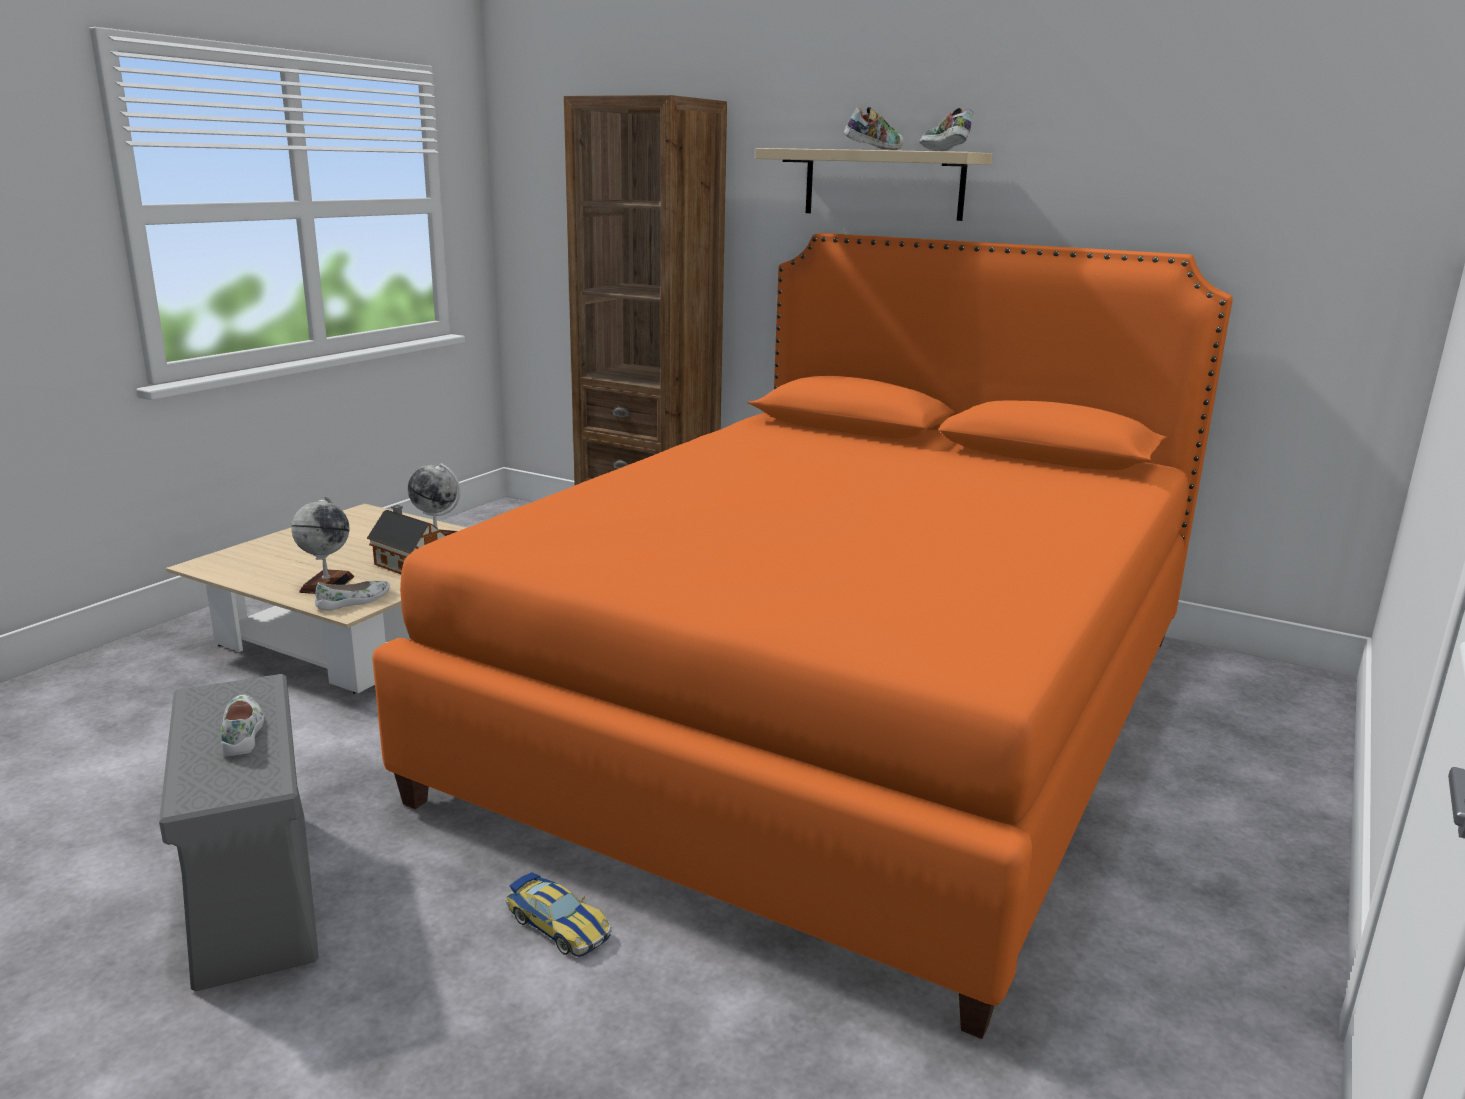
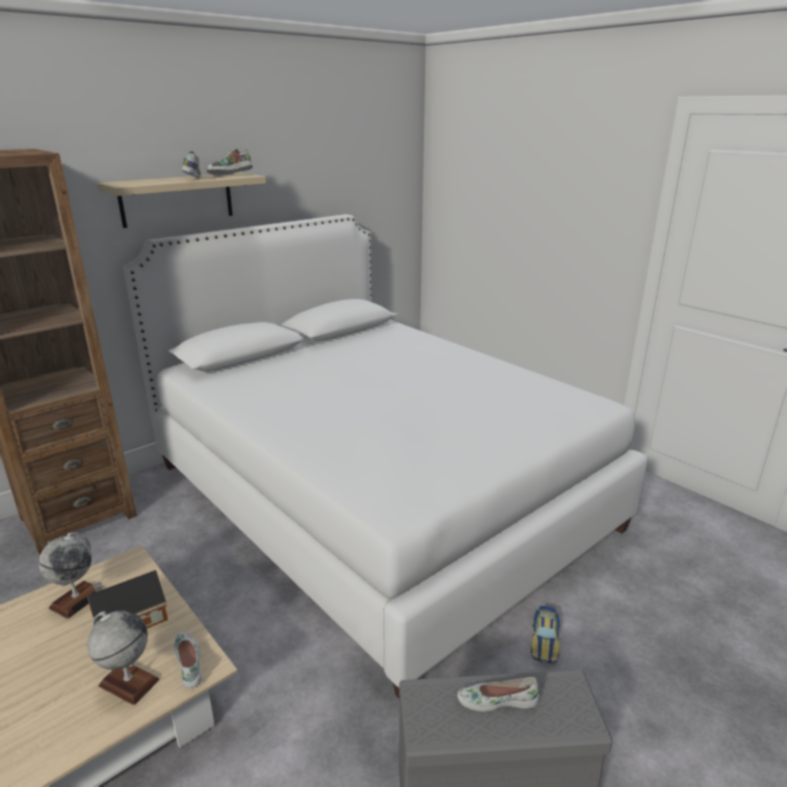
camera: 70 degrees left, 5 degrees up
orange bed [372,233,1233,1039] -> white bed [123,214,648,699]
toy car [506,872,612,957] -> toy car turned 135 degrees clockwise [531,606,561,664]

